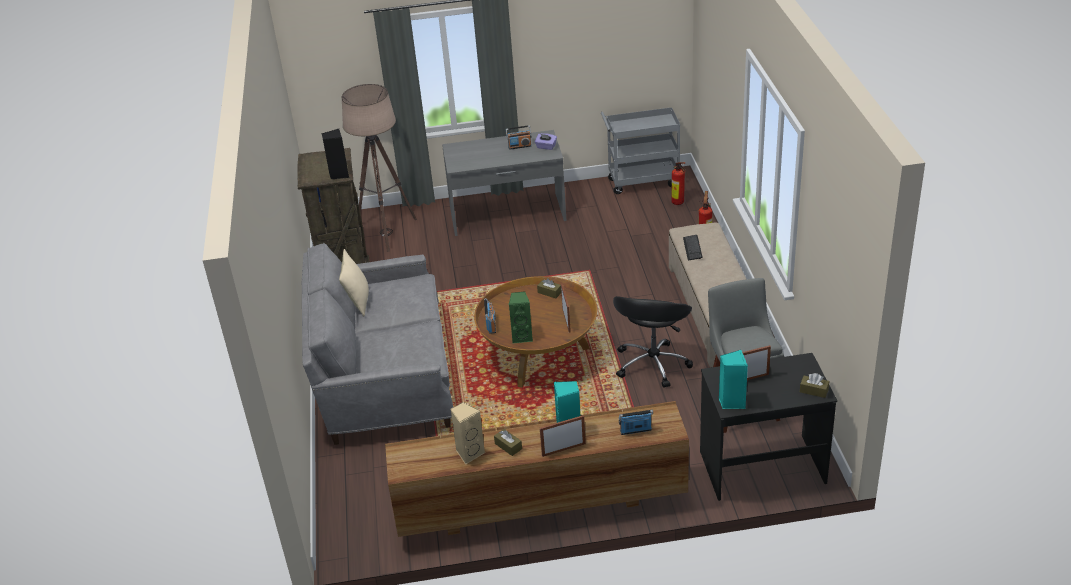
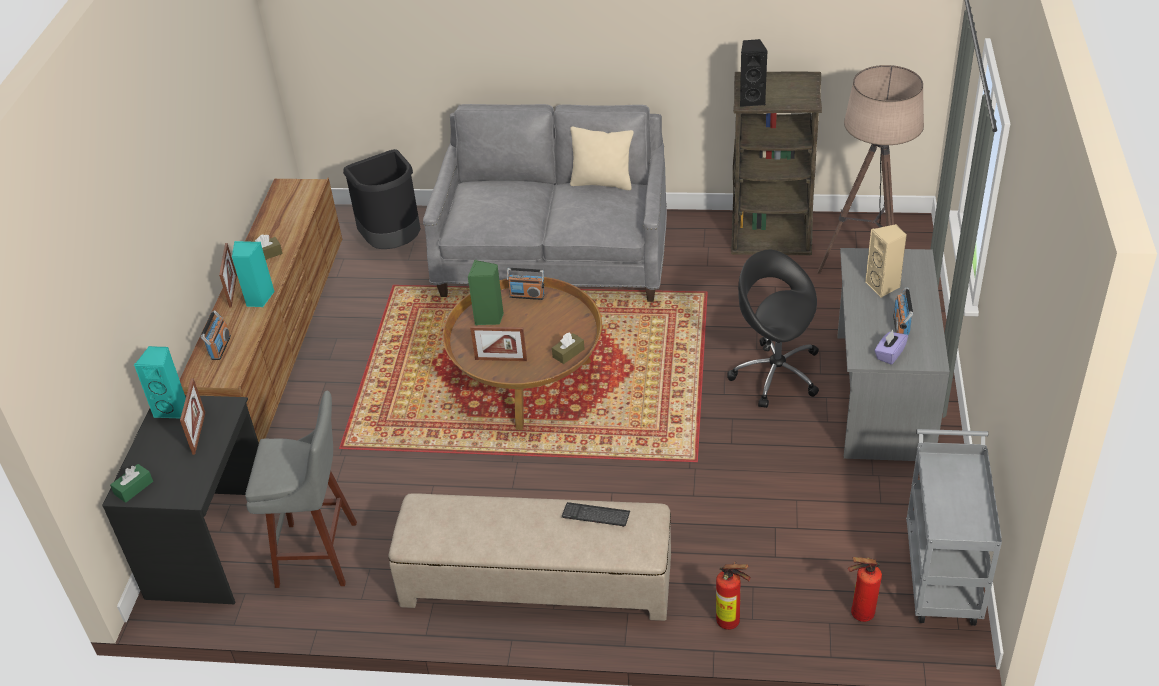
camera: 105 degrees right, 5 degrees up
beige speaker [451,402,485,464] -> beige speaker moved to [865,224,907,298]
black office chair [613,296,693,387] -> black office chair moved to [727,250,819,408]
brown tissue box [800,373,829,398] -> green tissue box [110,464,153,503]
none -> black trash can [343,149,421,249]

